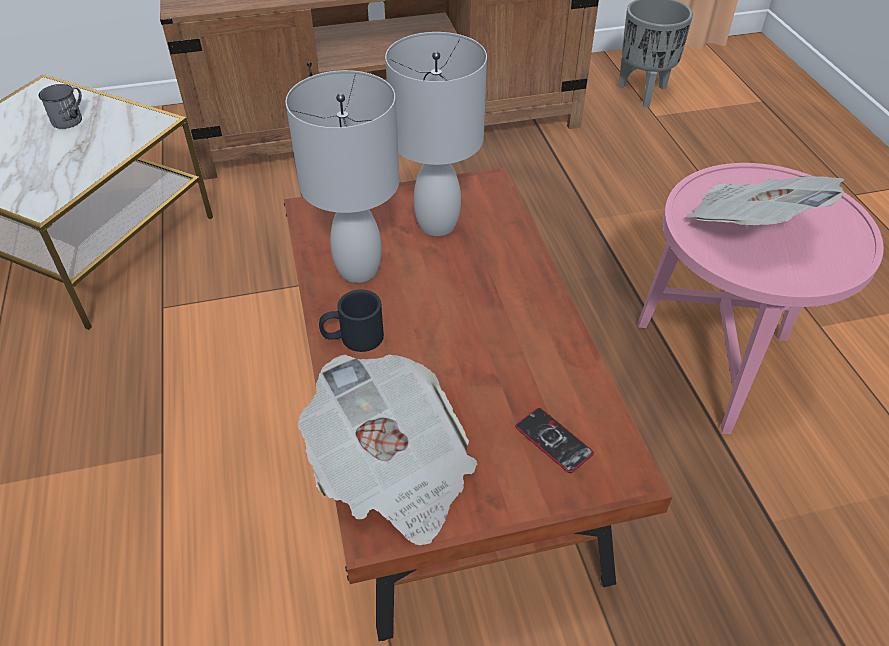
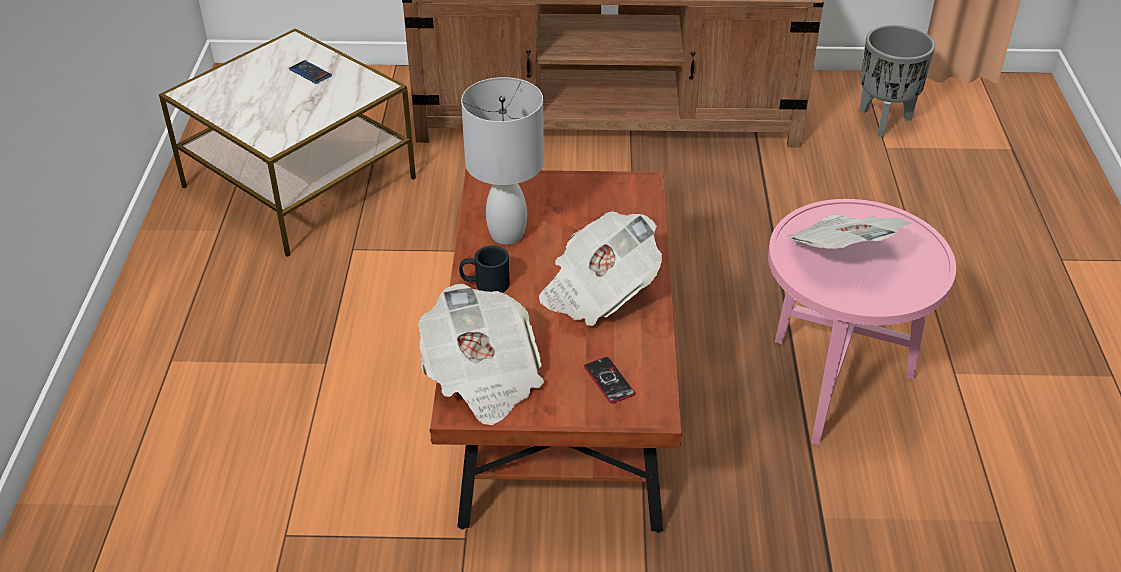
camera: 15 degrees right, 5 degrees down
grey mug [39,84,82,129] -> phone [289,60,332,84]
white table lamp [385,32,487,236] -> none
none -> newspaper [539,211,662,326]

